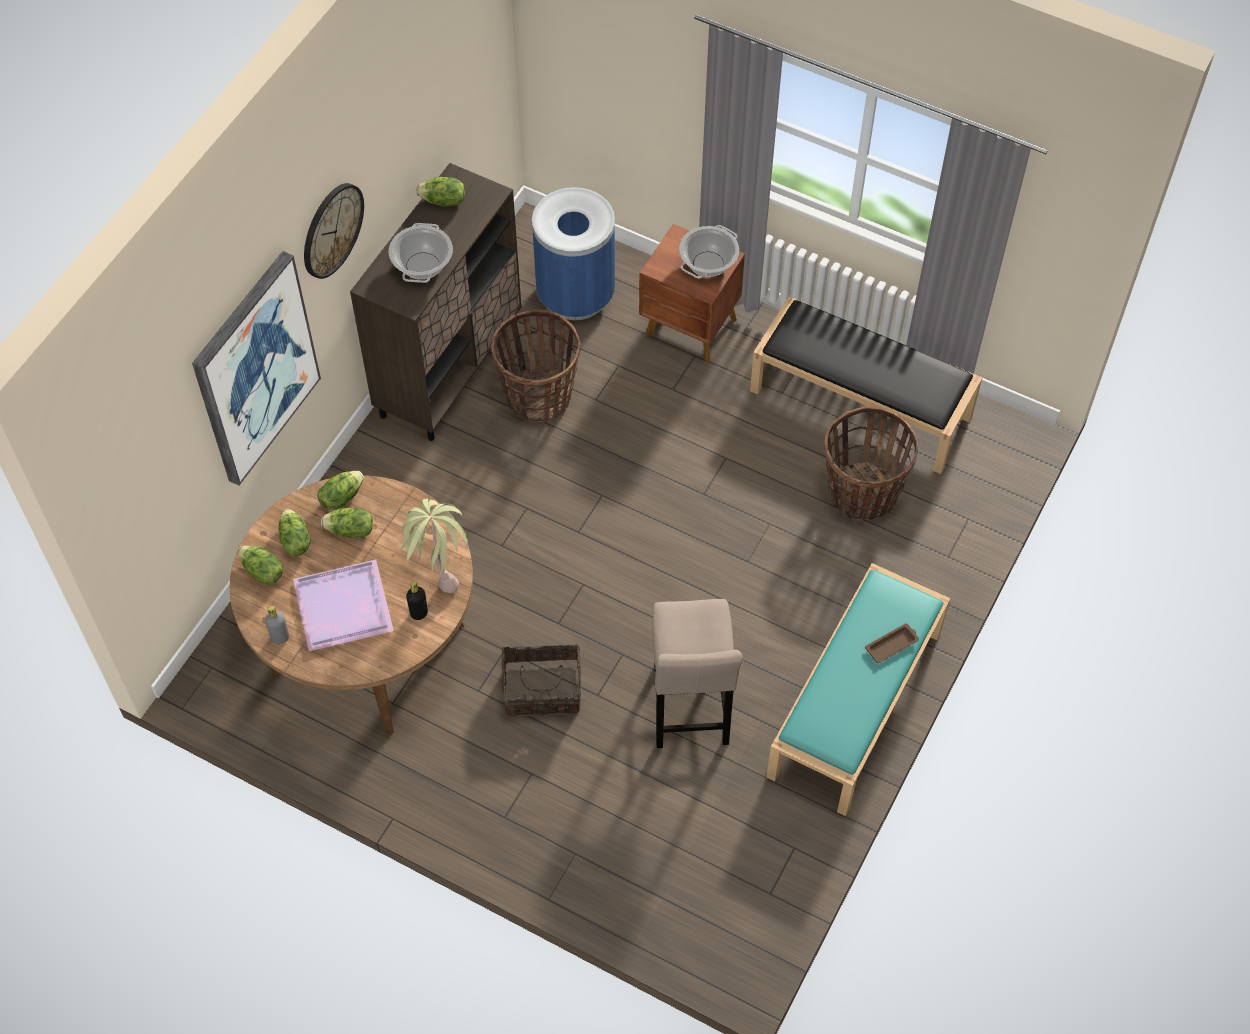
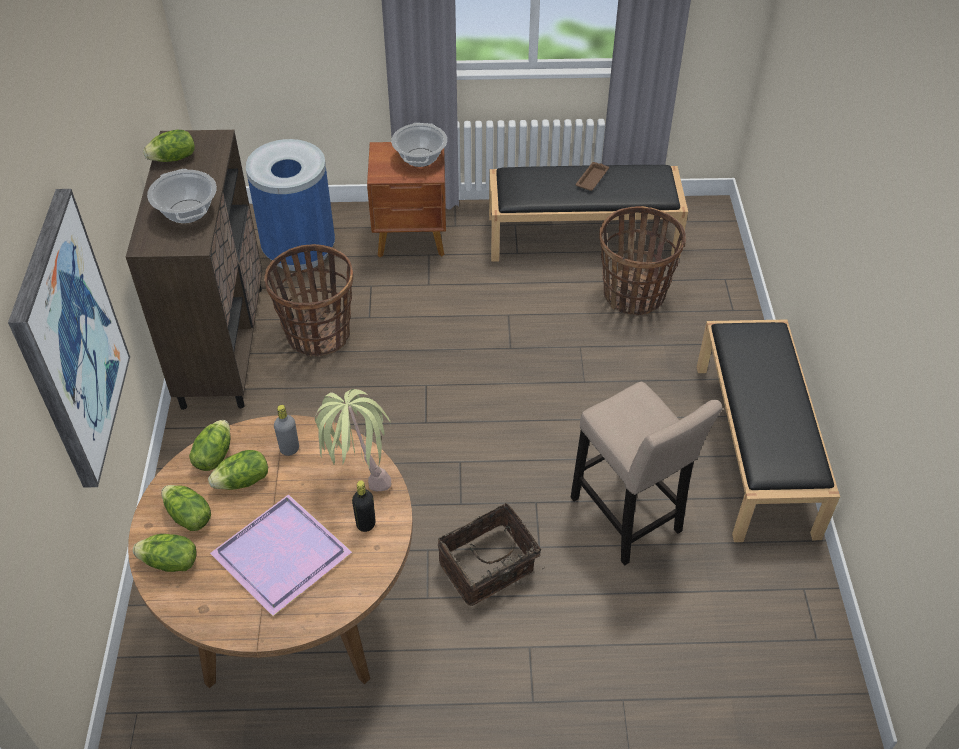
camera: 30 degrees left, 10 degrees down
grey bottle [265,606,289,644] -> grey bottle moved to [274,405,299,456]
wall clock [304,183,364,279] -> none
turquoise bench [766,563,951,816] -> black bench [697,319,840,542]
brown tray [865,623,919,663] -> brown tray moved to [575,162,609,191]

